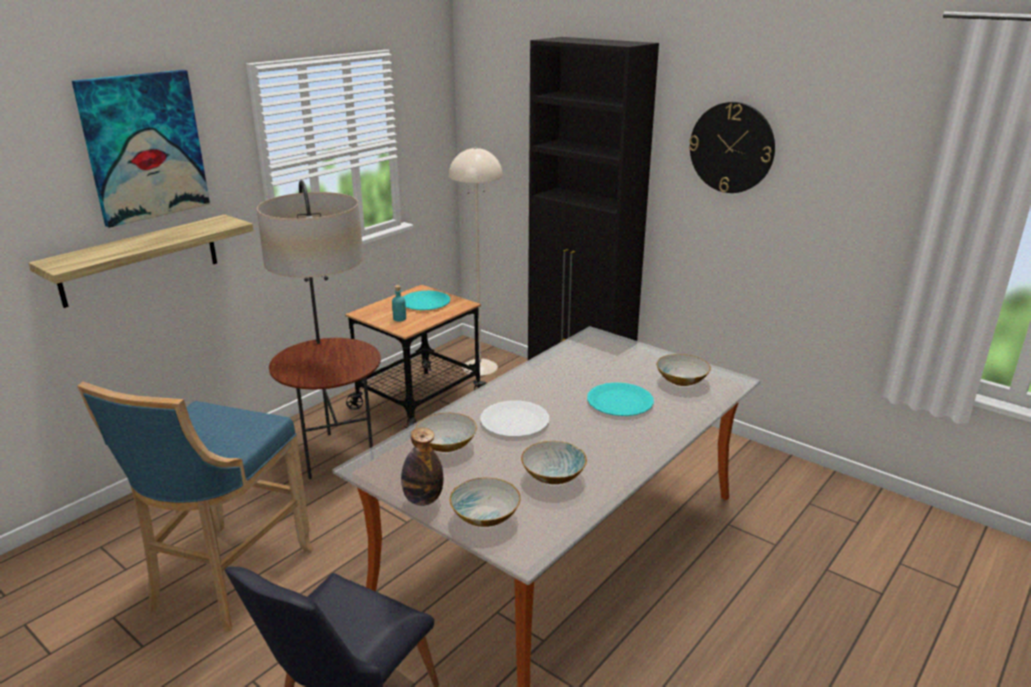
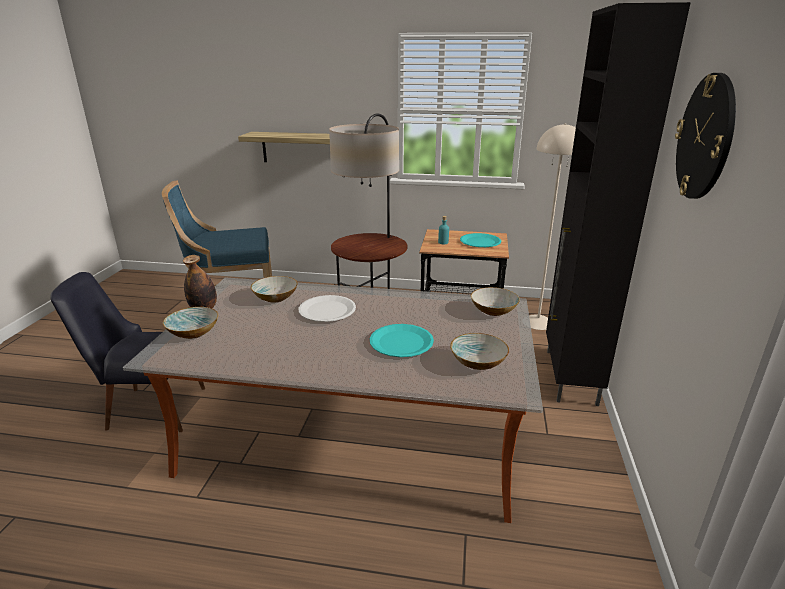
camera: 60 degrees right, 0 degrees up
picture [72,70,210,228] -> none
bowl [521,441,587,484] -> bowl moved to [471,287,520,316]

